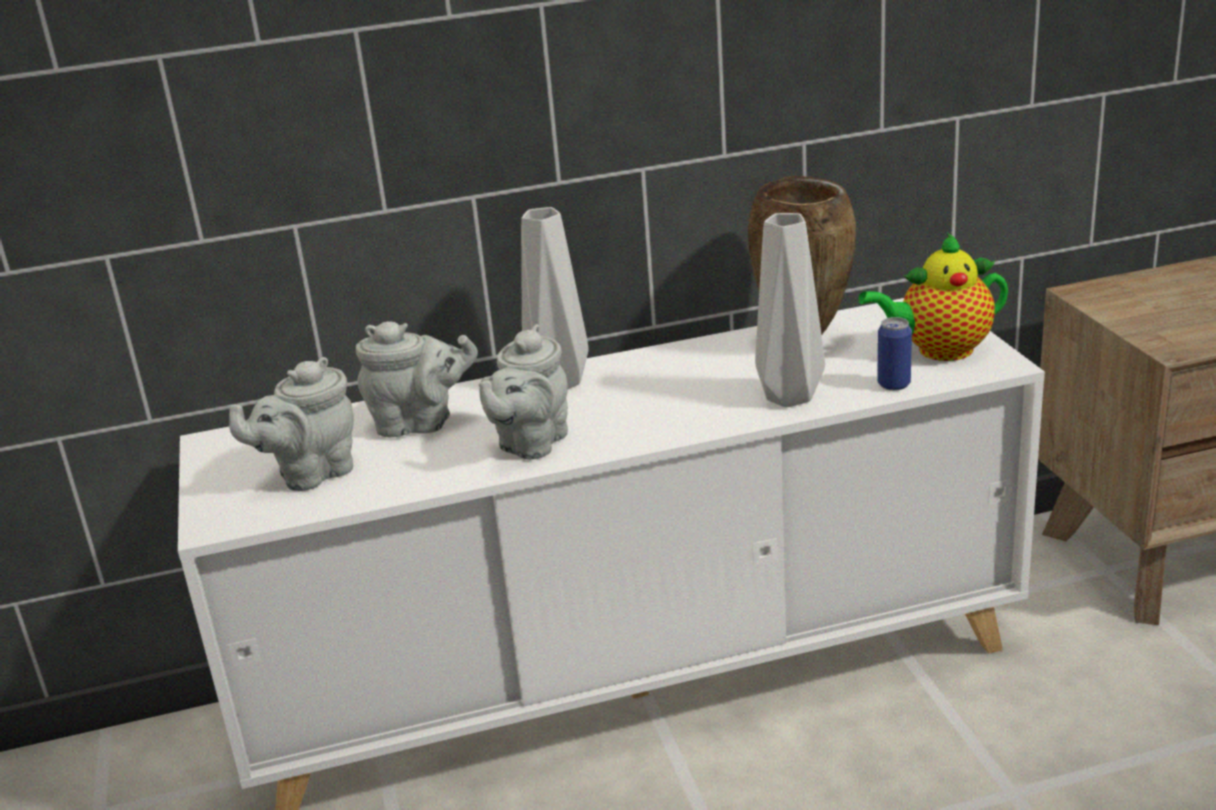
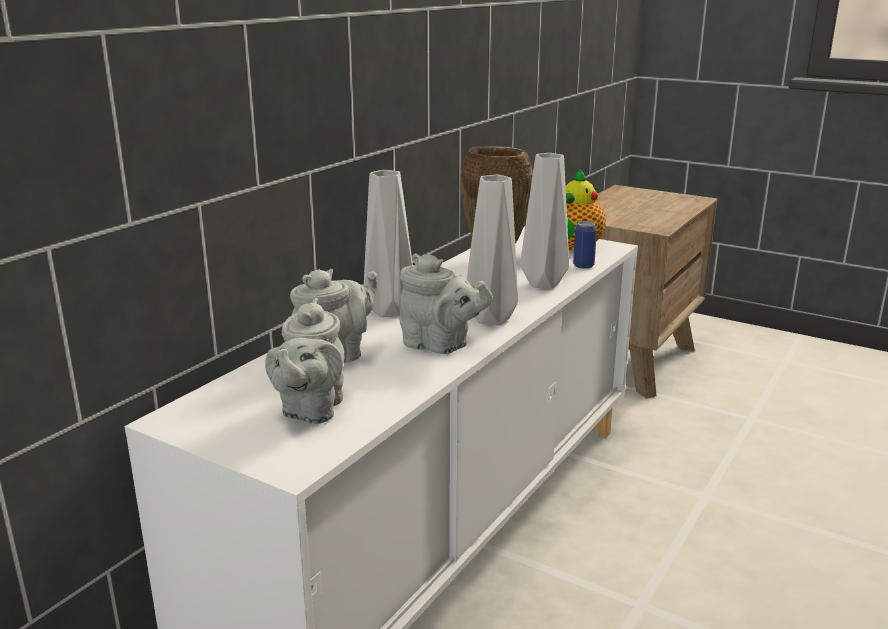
camera: 45 degrees left, 5 degrees down
grey teapot [479,324,568,460] -> grey teapot turned 45 degrees counterclockwise [399,254,493,354]
none -> grey vase [467,175,518,325]

